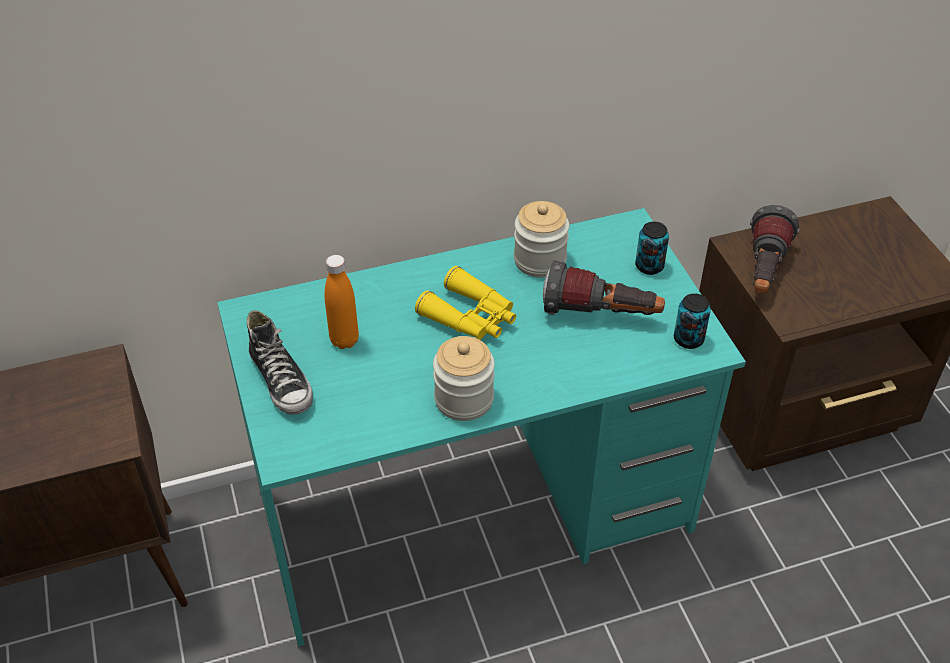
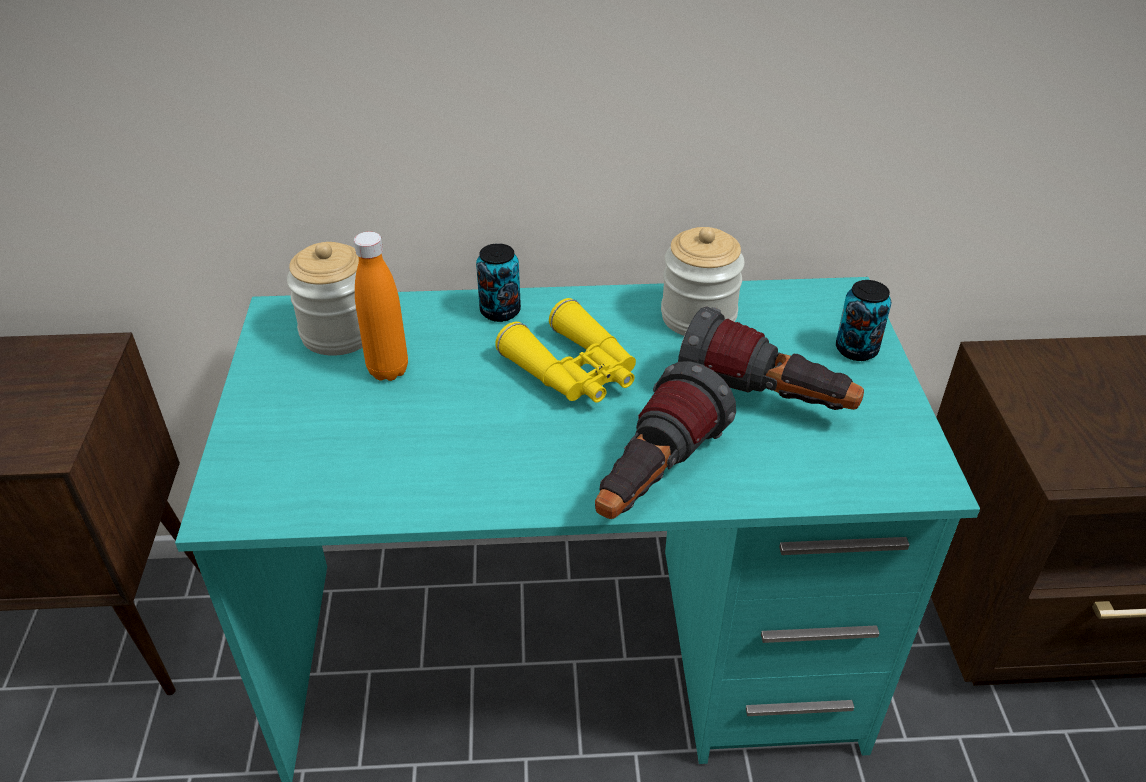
camera: 15 degrees right, 5 degrees down
shoe [247,310,313,415] -> none
jar [433,336,495,421] -> jar moved to [287,242,363,356]
can [674,293,711,349] -> can moved to [476,243,521,322]
flashlight [750,205,800,294] -> flashlight moved to [595,361,736,519]

